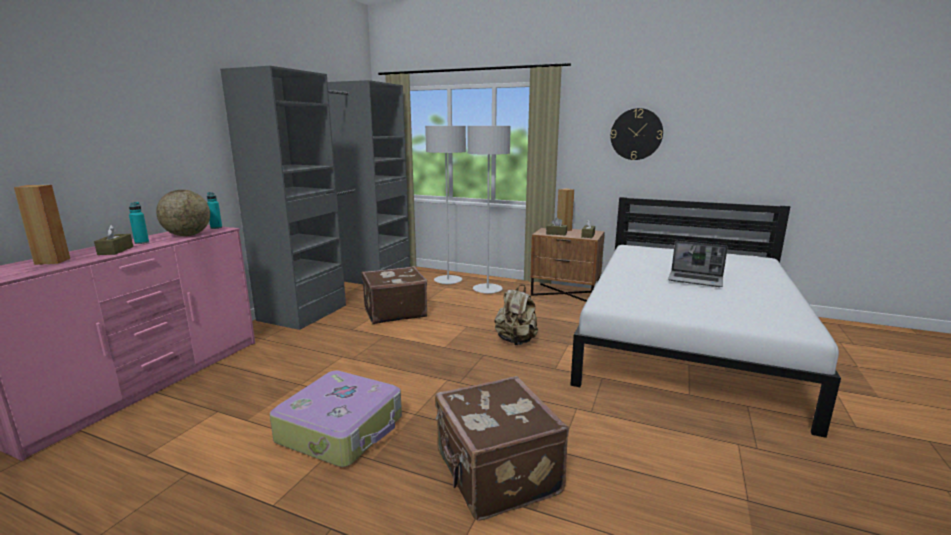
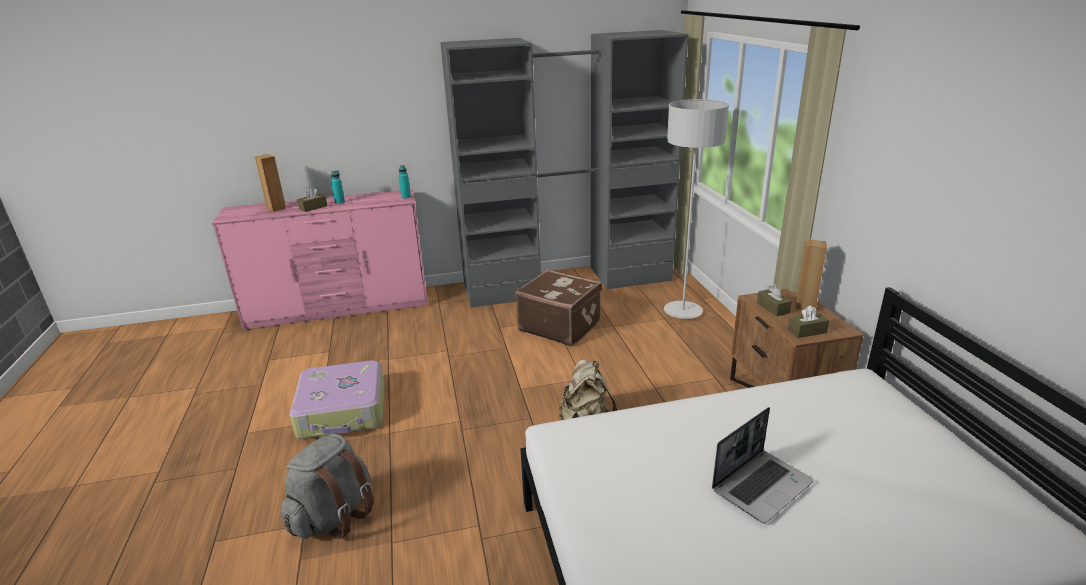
camera: 55 degrees right, 10 degrees up
globe [156,190,210,236] -> none
brown suitcase [435,376,569,521] -> grey backpack [281,434,374,539]
grey floor lamp [467,126,511,294] -> none
wall clock [611,108,663,160] -> none
laptop [668,241,728,287] -> laptop turned 120 degrees counterclockwise [712,407,814,524]

